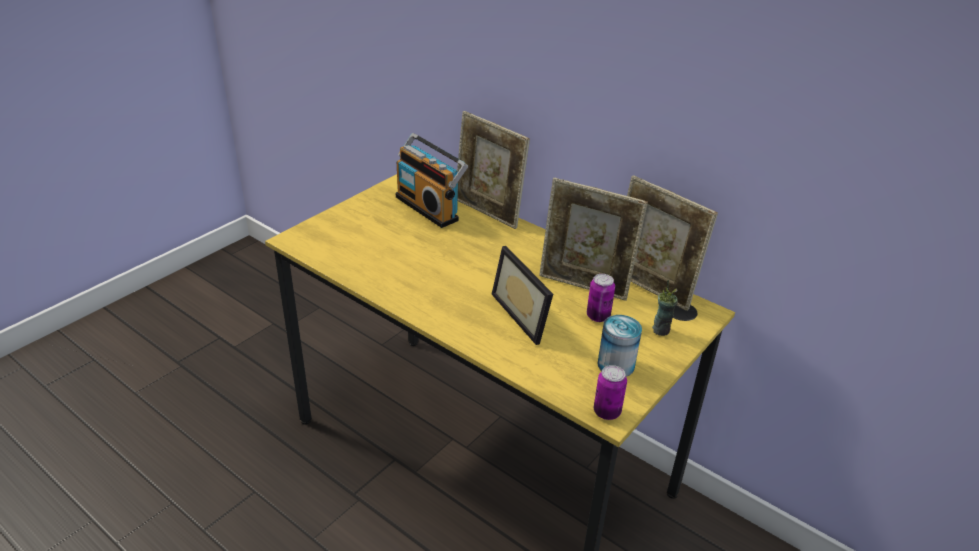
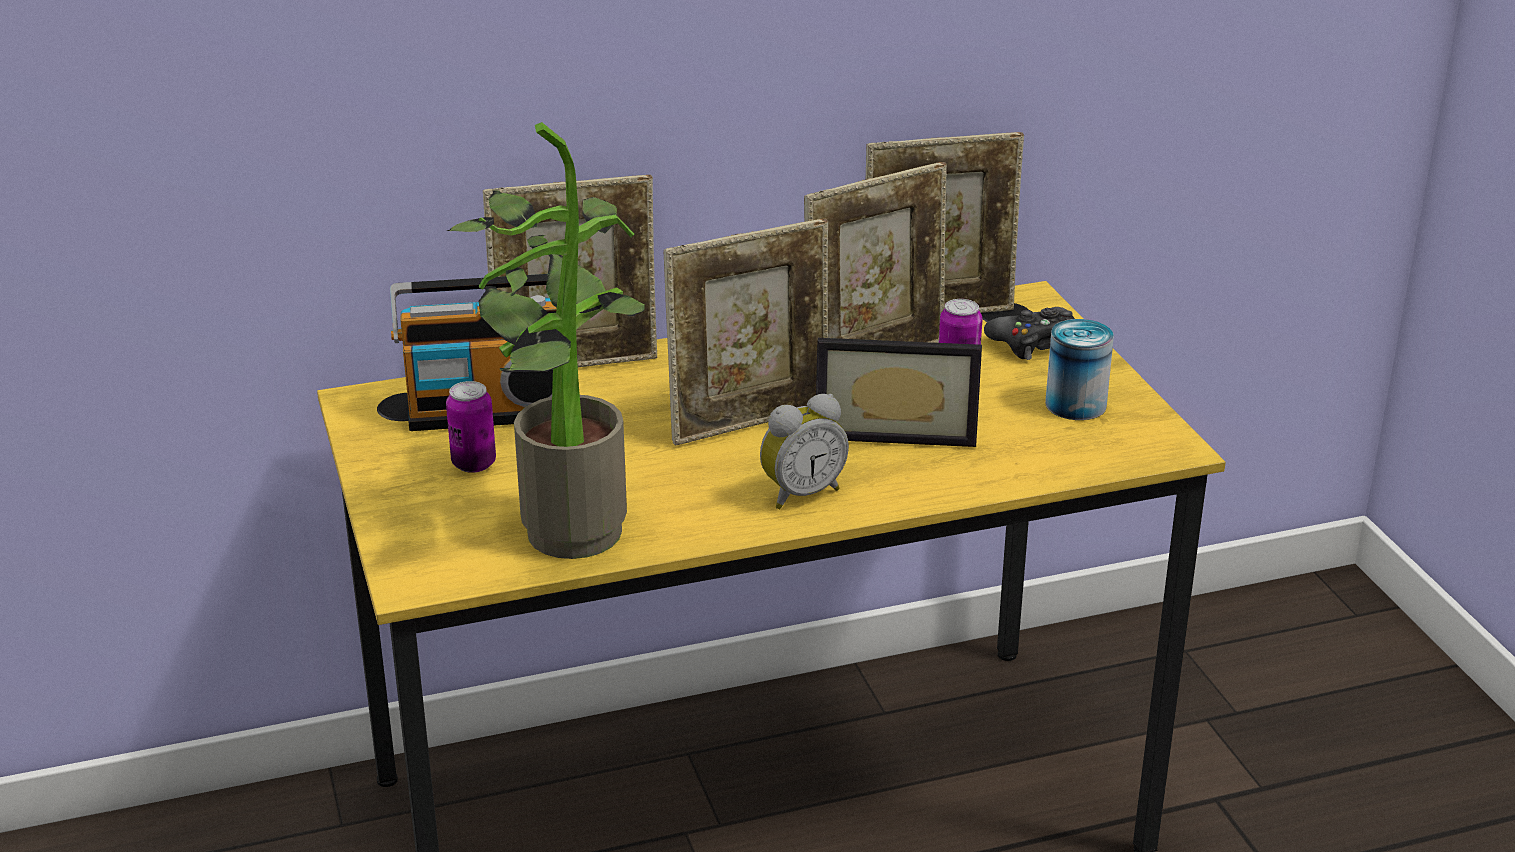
camera: 55 degrees left, 5 degrees down
can [594,365,627,420] -> can moved to [446,381,496,473]
cup [652,280,678,336] -> black game controller [984,307,1075,360]
none -> potted plant [447,122,645,559]
none -> picture frame [664,219,828,446]
none -> alarm clock [760,394,849,509]

